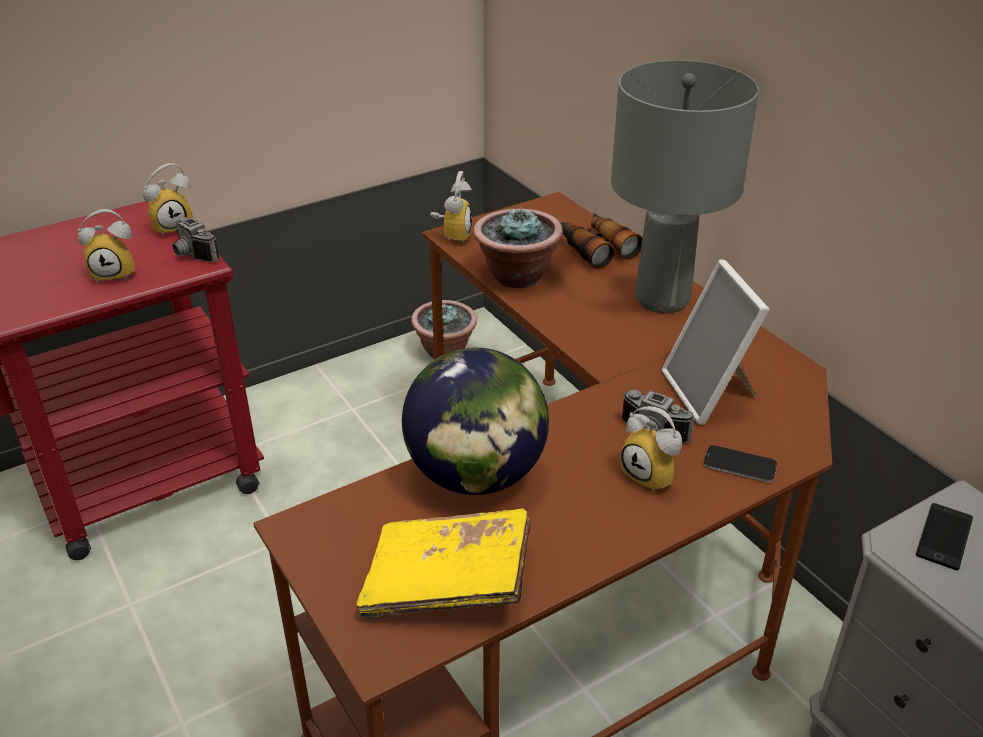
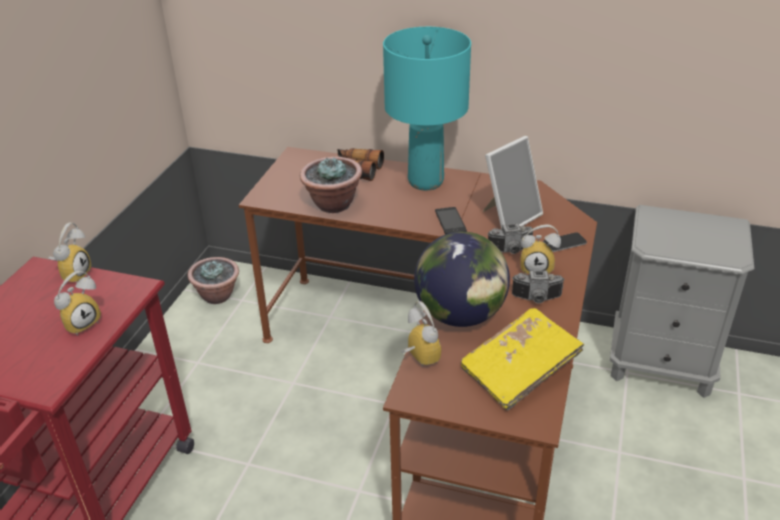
camera: 40 degrees left, 0 degrees up
camera [173,216,220,262] -> camera moved to [512,271,565,303]
alarm clock [430,171,472,244] -> alarm clock moved to [401,301,441,367]
grey table lamp [611,60,759,313] -> turquoise table lamp [383,27,471,191]
picture frame [662,259,770,425] -> picture frame turned 75 degrees counterclockwise [482,136,543,229]
phone [916,503,973,570] -> phone moved to [435,207,467,234]

